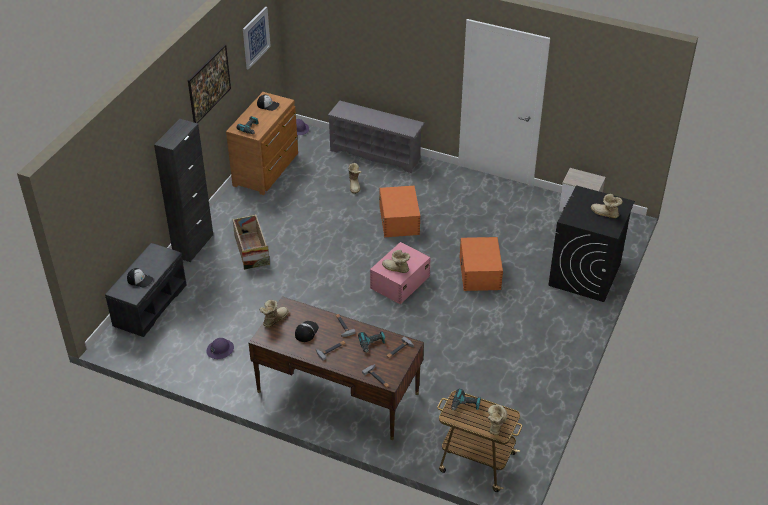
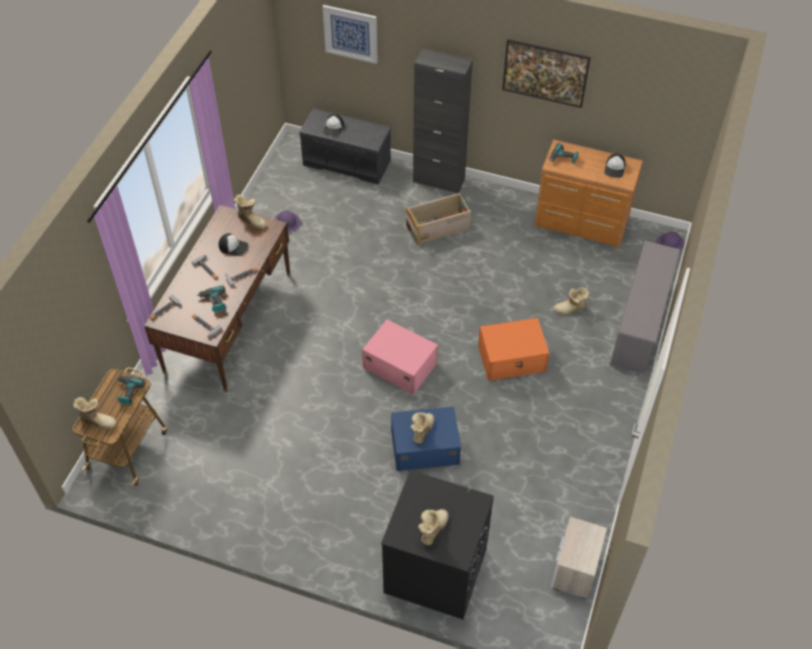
camera: 85 degrees right, 10 degrees up
picture [243,7,271,70] -> picture moved to [322,5,378,64]
boot [382,250,410,273] -> boot moved to [410,412,434,444]
orange storage box [460,237,503,291] -> blue storage box [391,407,461,471]

